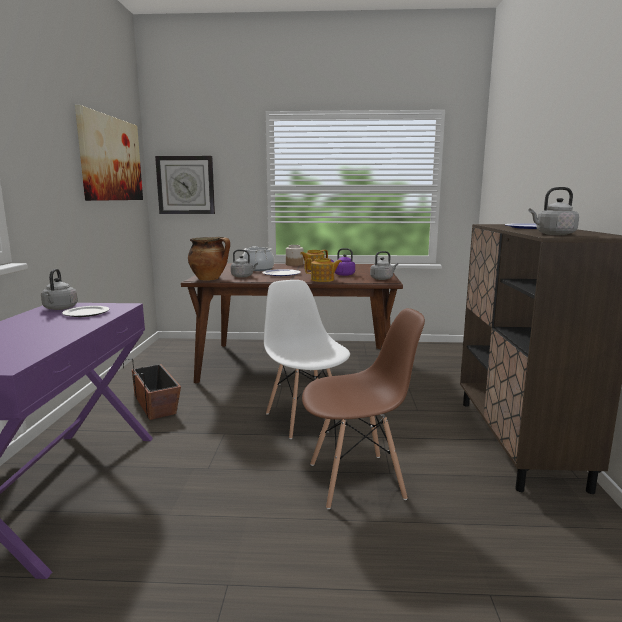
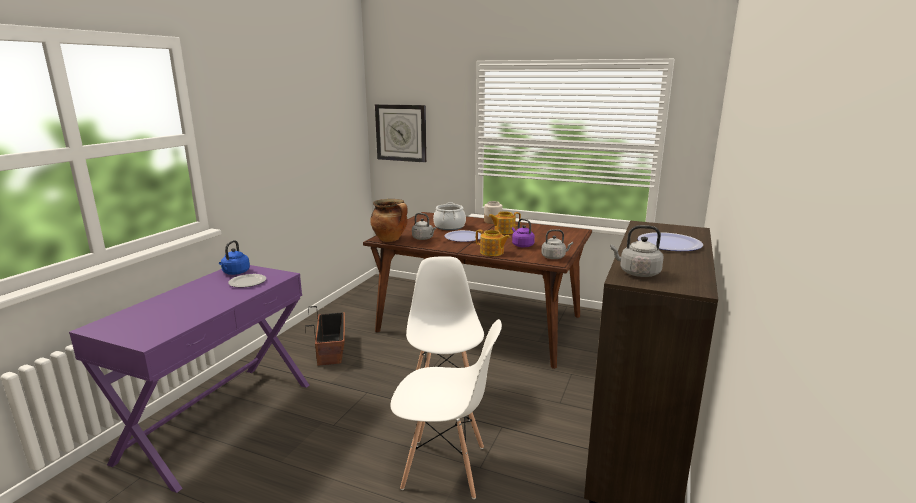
camera: 20 degrees right, 5 degrees up
grey kettle [41,269,78,310] -> blue kettle [219,240,250,275]
picture [75,105,143,201] -> none
brown chair [302,308,425,509] -> white chair [390,319,502,499]

